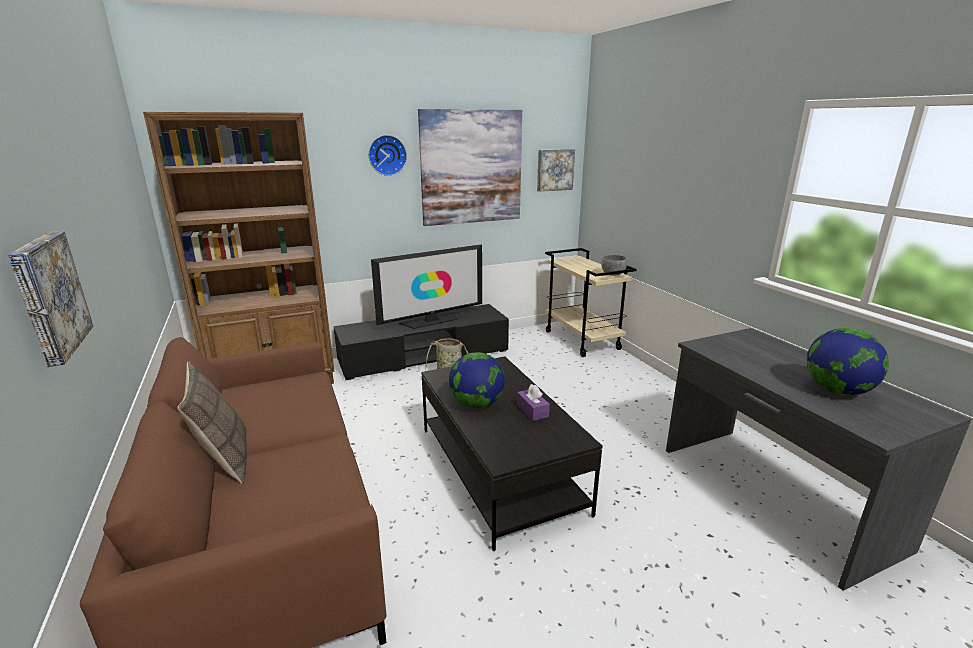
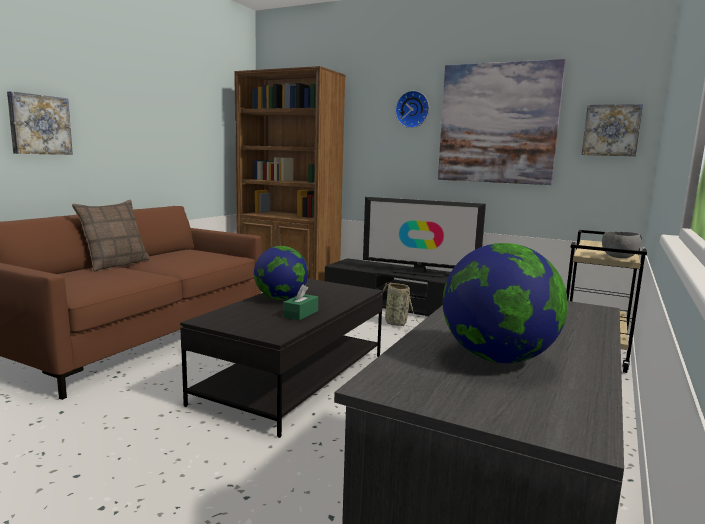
camera: 50 degrees right, 10 degrees down
purple tissue box [517,384,550,421] -> green tissue box [283,284,318,320]

